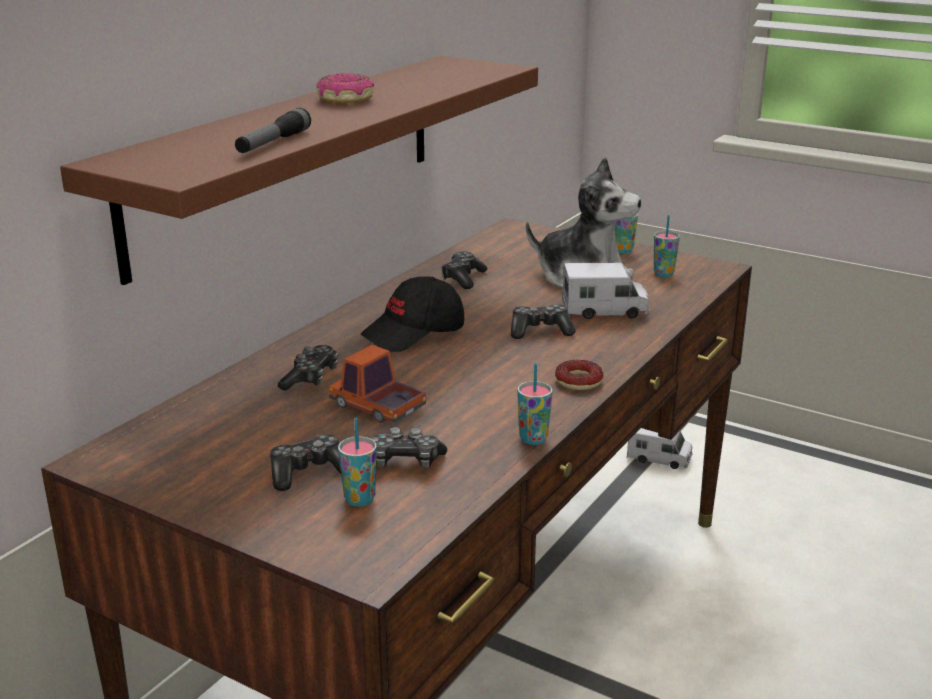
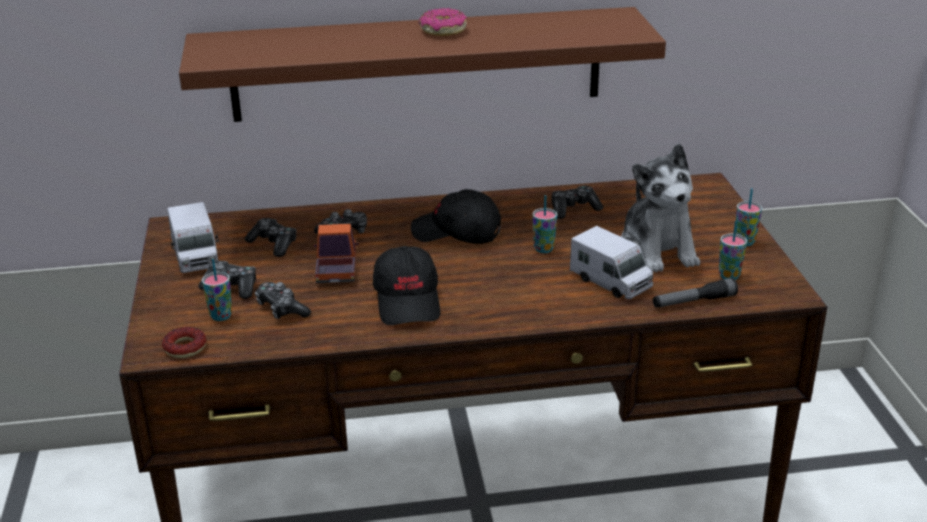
camera: 50 degrees right, 5 degrees up
flashlight [235,108,311,153] -> flashlight moved to [653,278,738,308]
game controller [511,304,575,339] -> game controller moved to [245,218,297,257]
cup [517,363,553,445] -> cup moved to [532,195,557,253]
donut [555,360,603,390] -> donut moved to [162,327,207,358]
toy truck [627,428,693,469] -> toy truck moved to [167,202,219,273]
none -> black cap [373,246,440,325]

